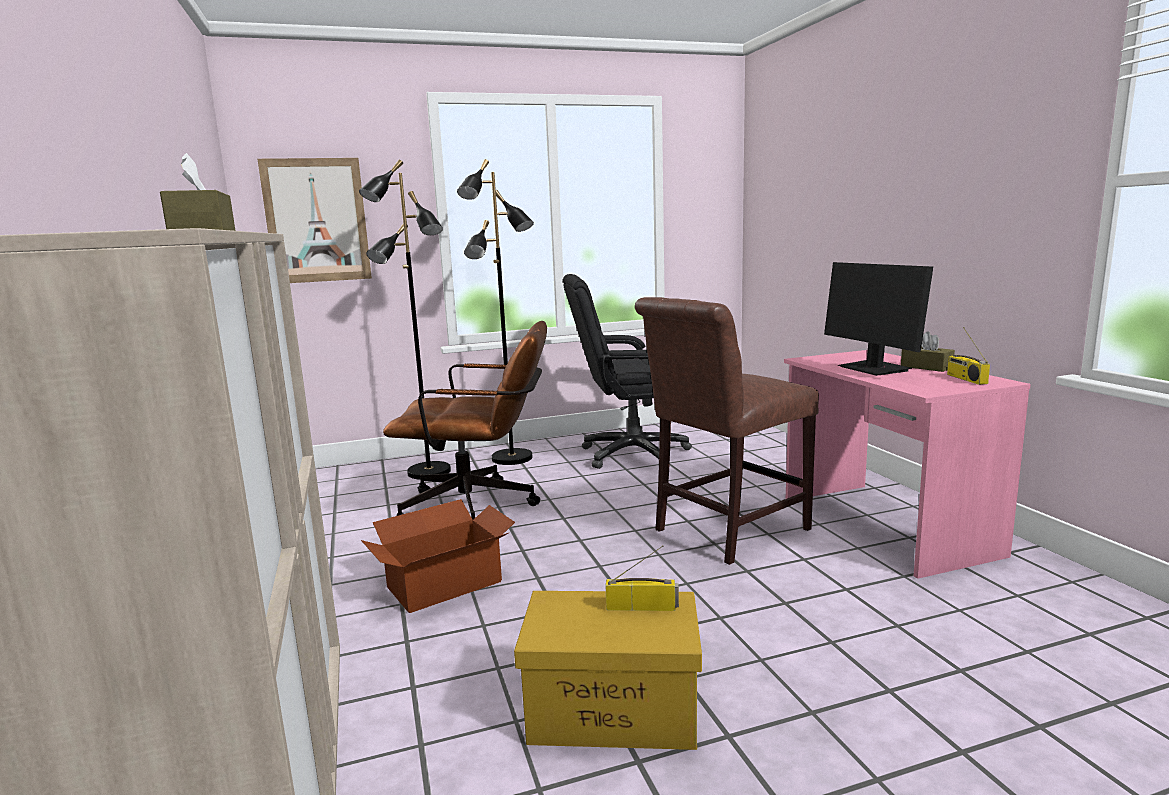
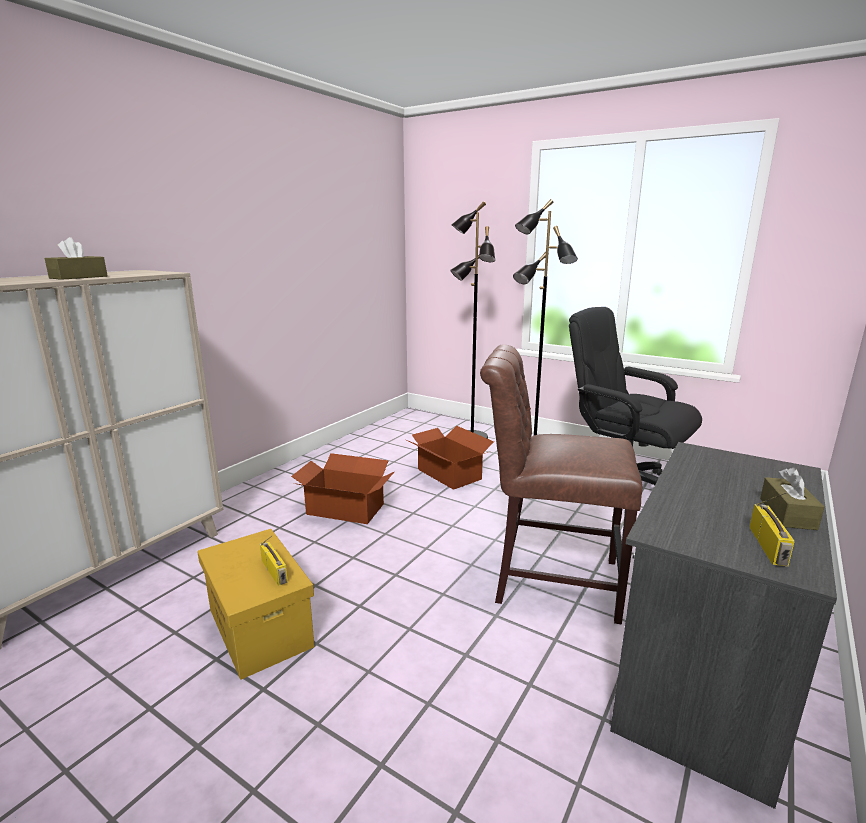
camera: 50 degrees right, 5 degrees up
picture [258,158,372,283] -> none
brown office chair [383,321,547,520] -> cardboard box [407,426,494,490]
pink desk [784,350,1031,579] -> grey desk [610,442,837,809]
monitor [824,262,933,376] -> none
radio [947,327,990,385] -> radio turned 150 degrees clockwise [749,492,795,567]

